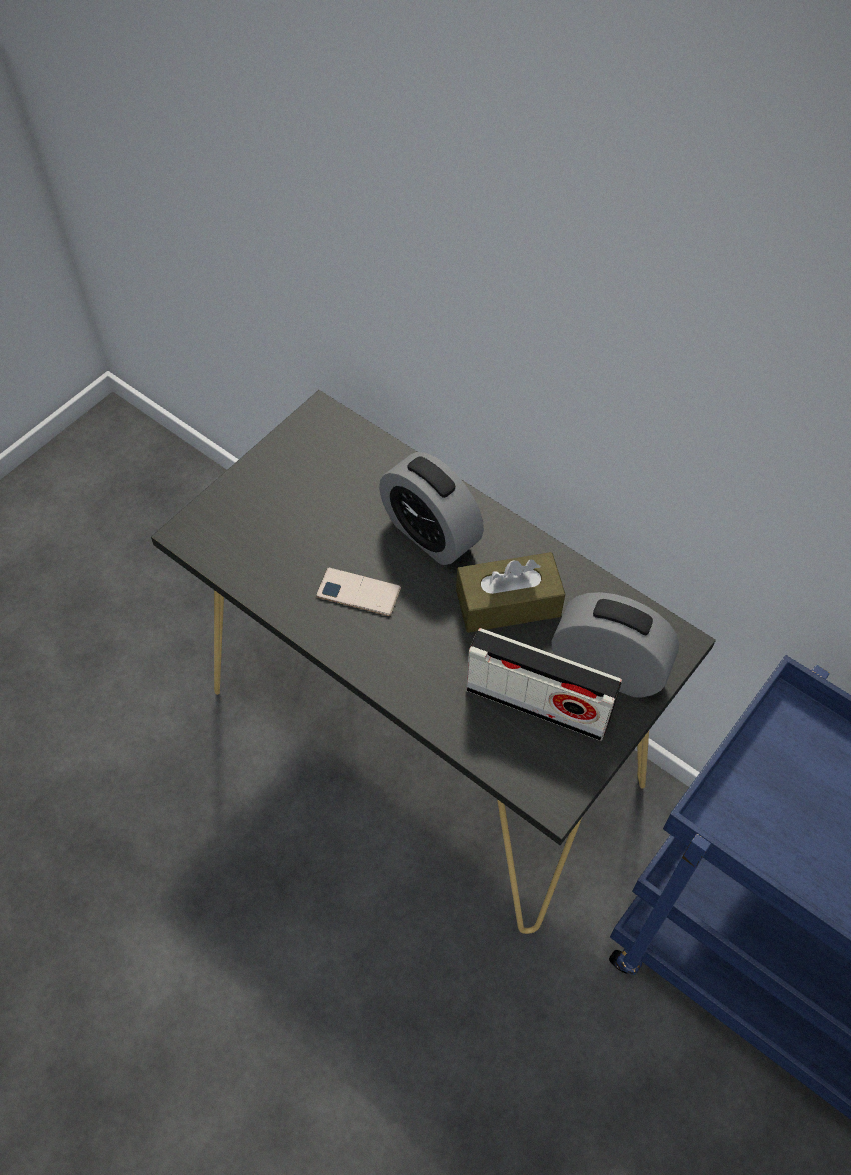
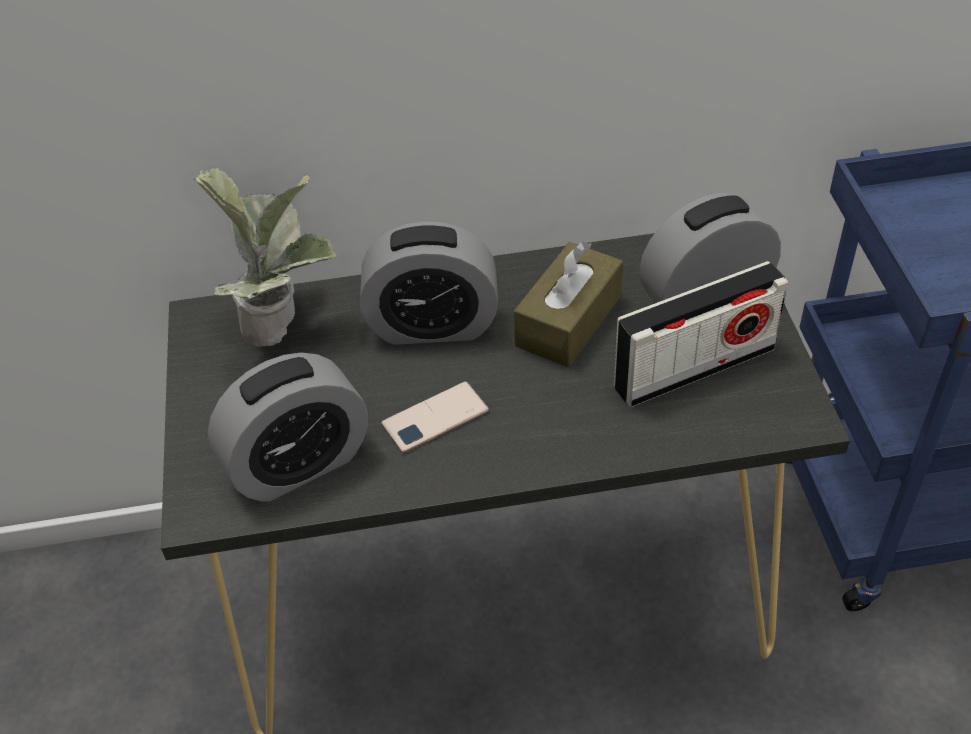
camera: 45 degrees left, 10 degrees down
none -> potted plant [194,166,336,347]
none -> alarm clock [208,353,368,502]

